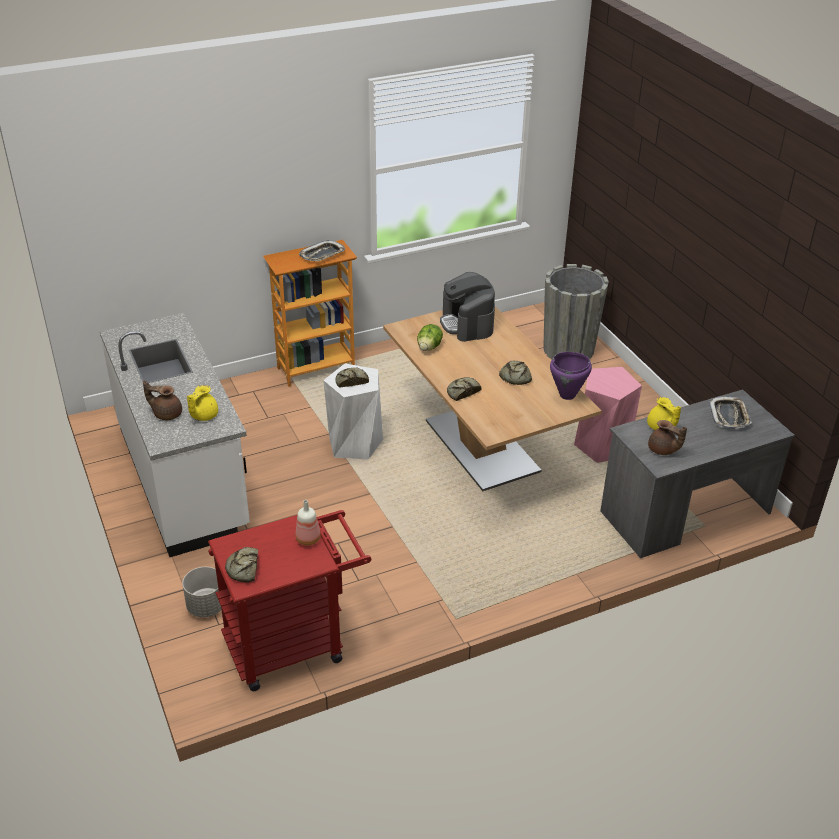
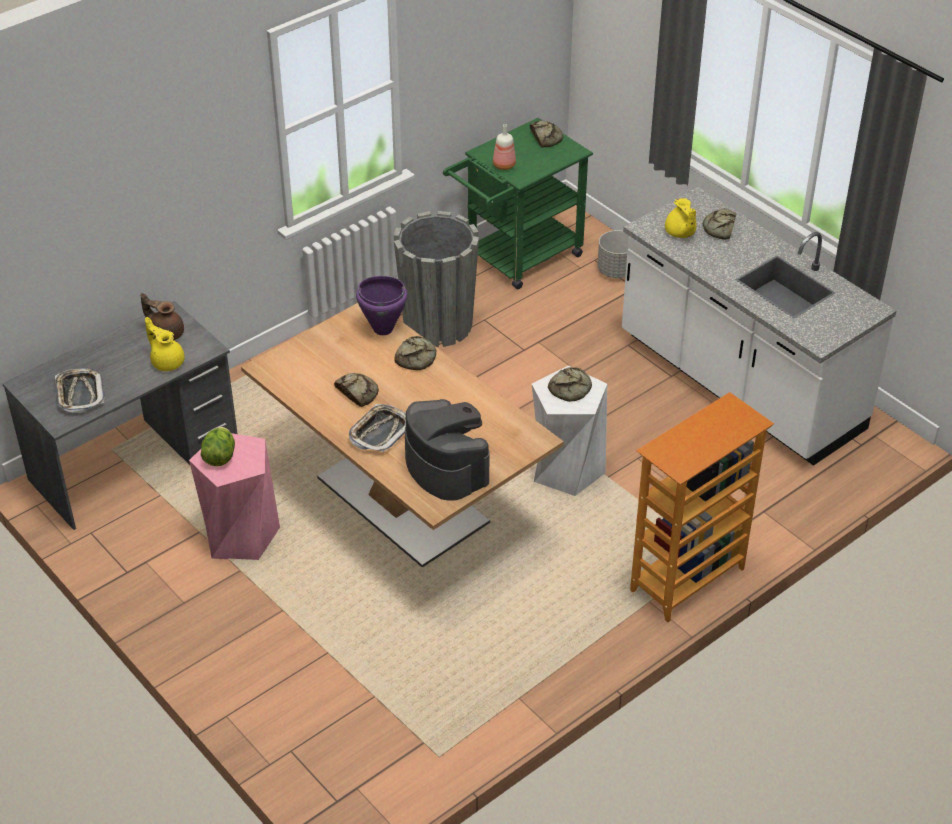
camera: 165 degrees right, 5 degrees up
brown teapot [143,381,182,420] -> bread [703,208,736,240]
yellow teapot [187,385,218,421] -> yellow teapot turned 150 degrees clockwise [665,198,697,238]
red cart [208,510,371,691] -> green cart [443,118,593,289]
tray [299,240,345,261] -> tray moved to [349,404,406,452]
lettuce [417,324,443,351] -> lettuce moved to [201,427,235,466]
grey planter [543,264,609,359] -> grey planter moved to [394,211,479,347]
purple cooking pot [550,352,592,400] -> purple cooking pot moved to [356,276,408,335]

